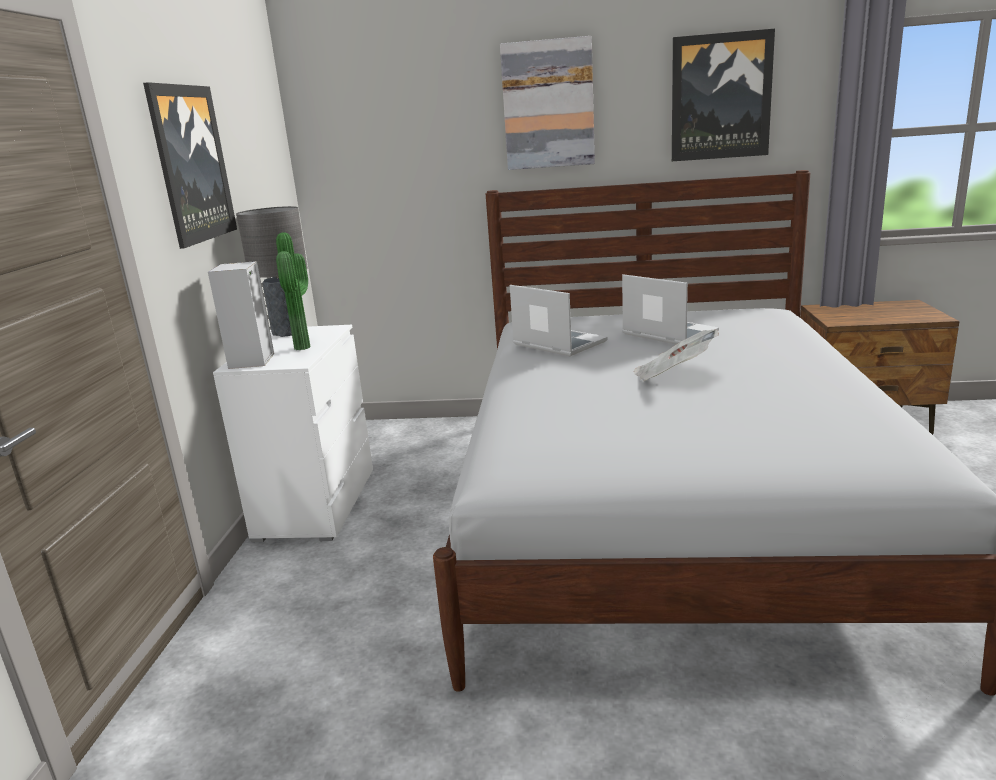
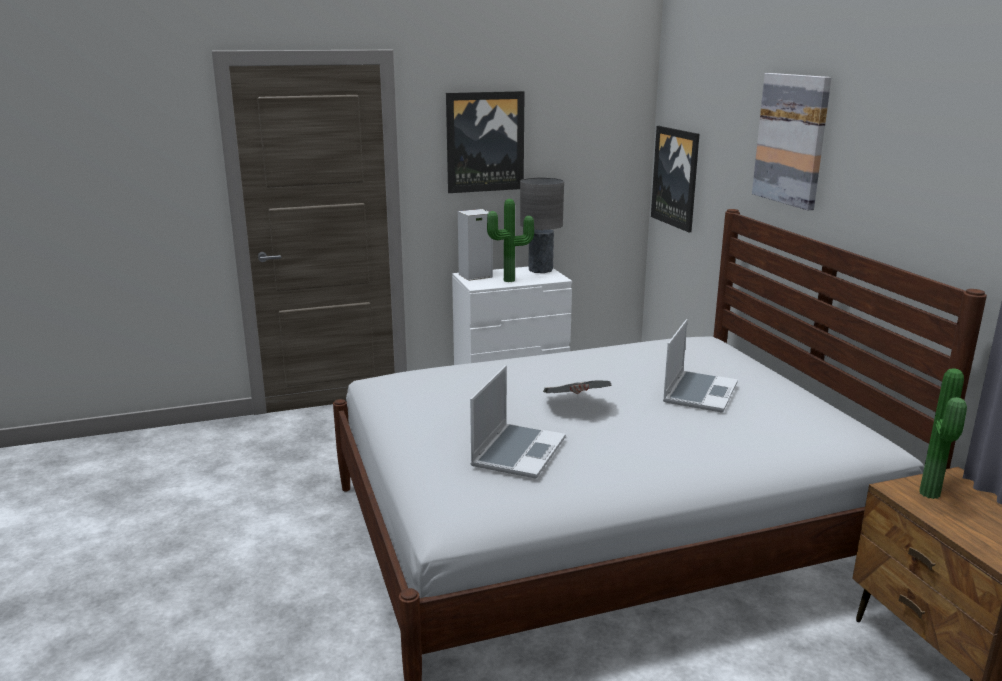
camera: 65 degrees right, 0 degrees up
laptop [510,285,608,357] -> laptop moved to [470,365,566,479]
picture [672,29,775,161] -> picture moved to [651,126,699,232]
none -> potted plant [919,368,967,499]

